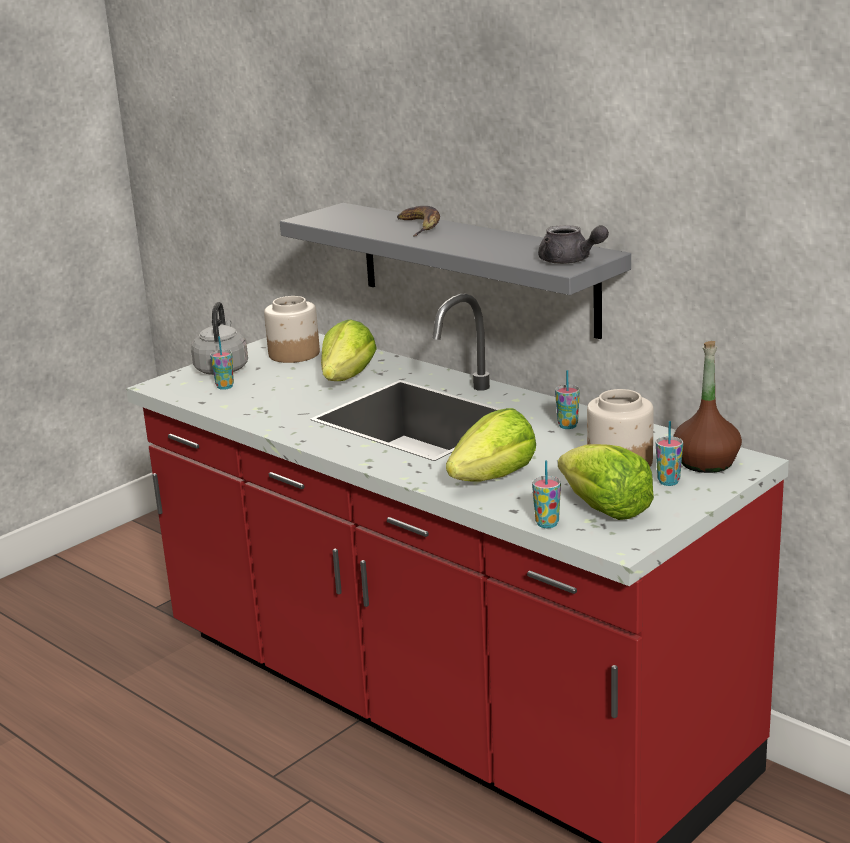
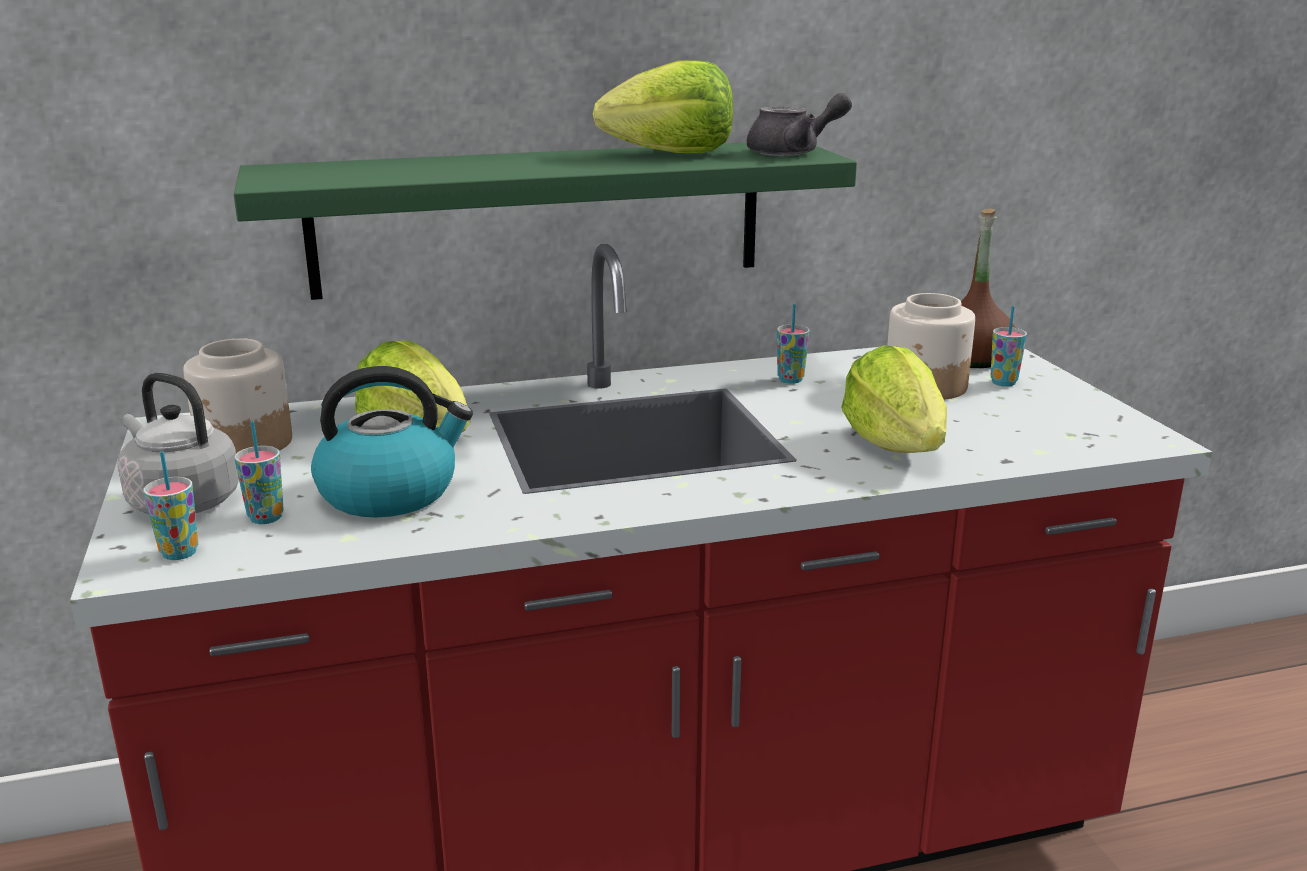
camera: 60 degrees left, 0 degrees up
grey shelf [280,203,631,339] -> green shelf [234,143,857,300]
banana [397,206,440,237] -> none
cup [532,460,561,528] -> cup moved to [143,451,198,560]
lettuce [558,444,654,520] -> lettuce moved to [593,60,733,153]
none -> kettle [311,366,473,518]

